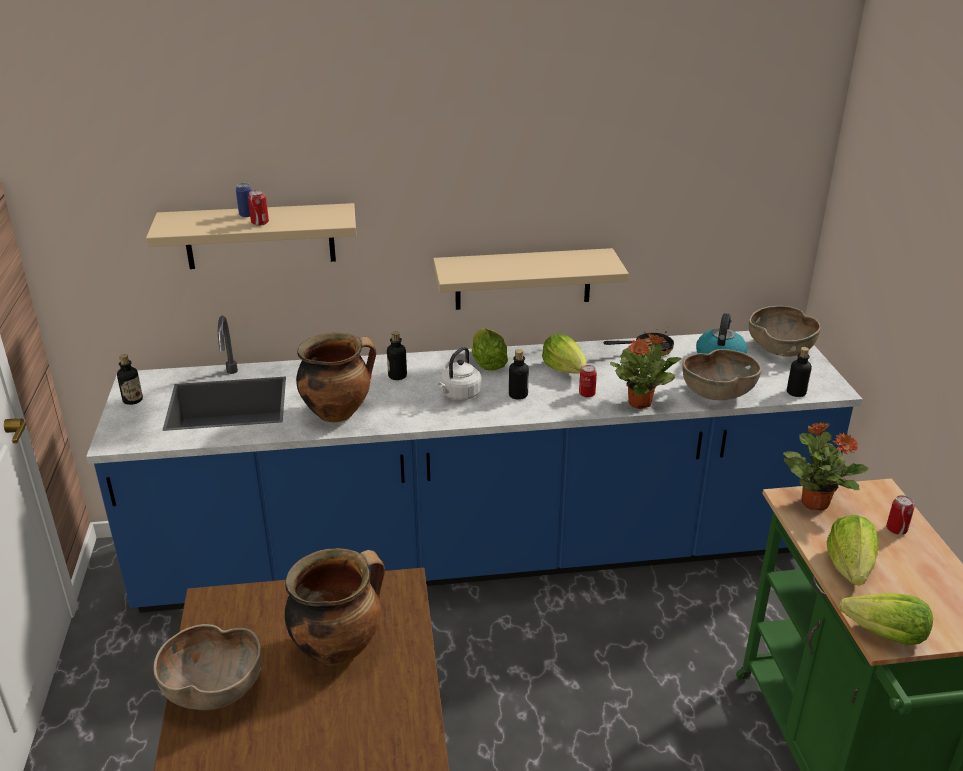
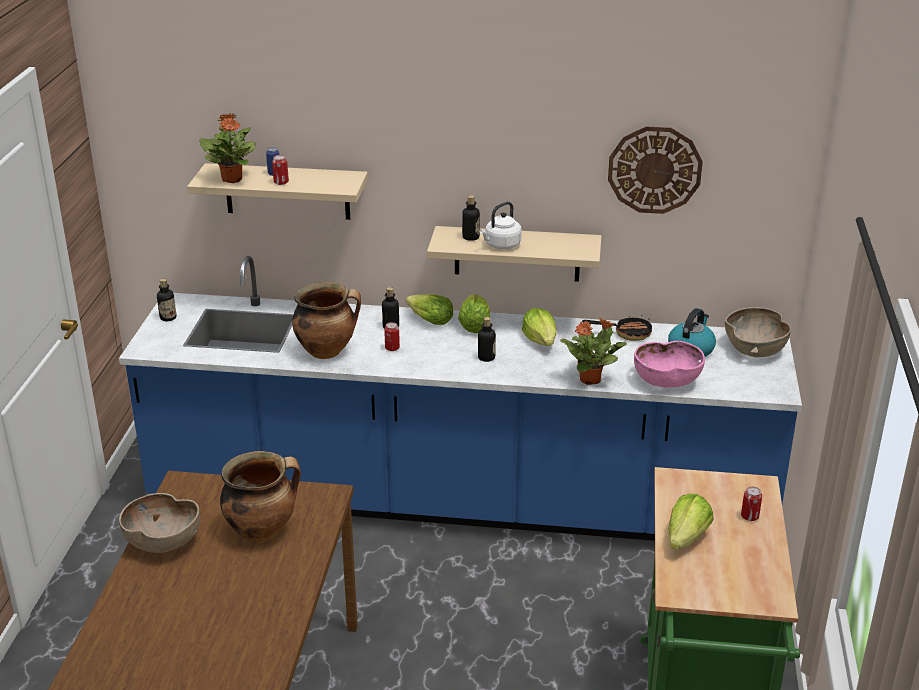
camera: 15 degrees right, 0 degrees up
white kettle [438,347,481,401] -> white kettle moved to [479,202,522,249]
can [579,365,597,398] -> can moved to [384,322,400,351]
brown bowl [682,349,761,400] -> pink bowl [634,341,705,388]
potted plant [783,422,869,510] -> potted plant moved to [199,113,256,183]
bottle [787,347,812,397] -> bottle moved to [462,195,480,241]
lettuce [839,593,933,645] -> lettuce moved to [406,294,453,325]
none -> wall clock [608,126,703,214]

